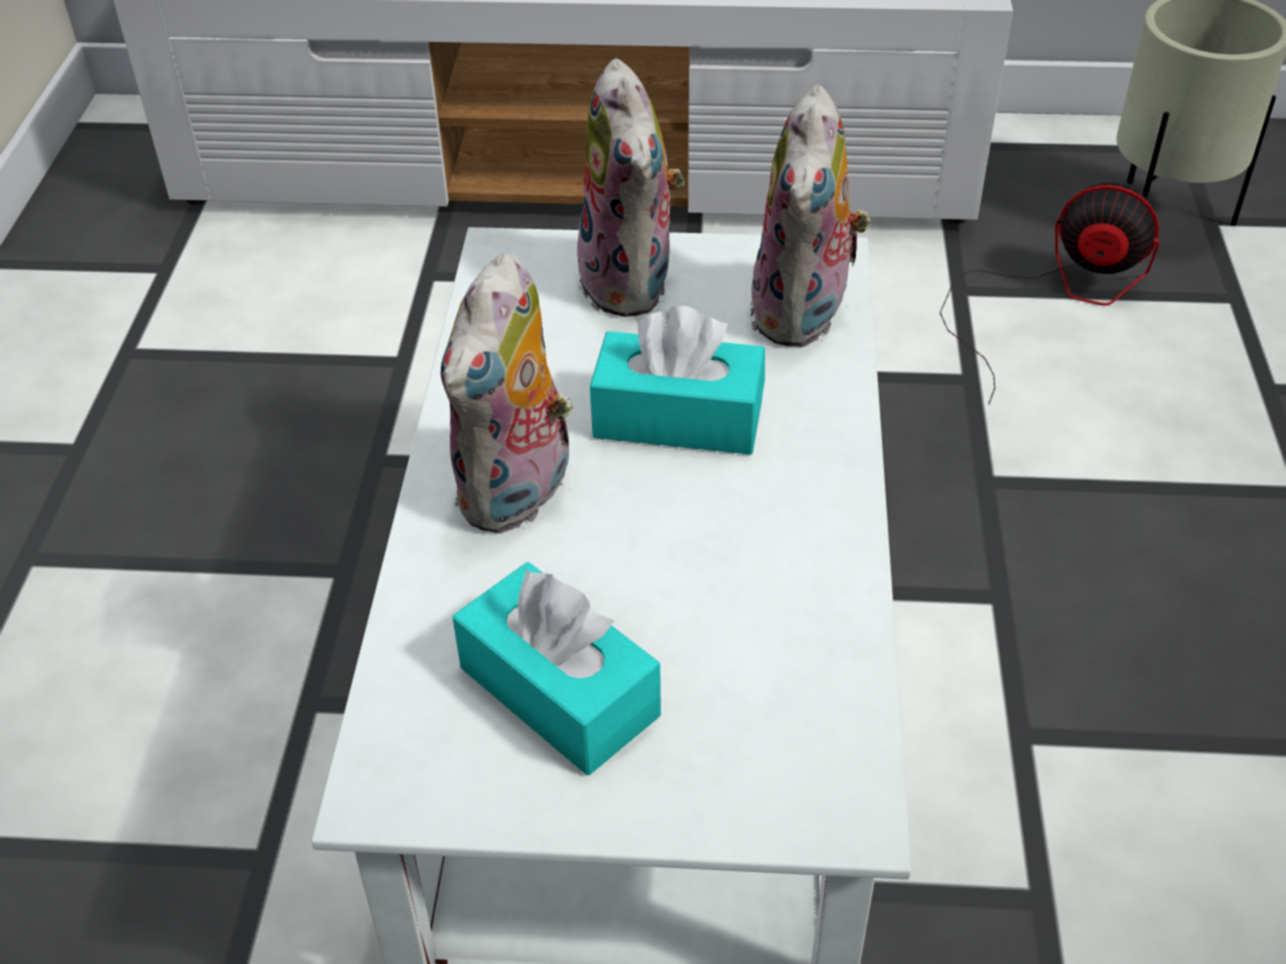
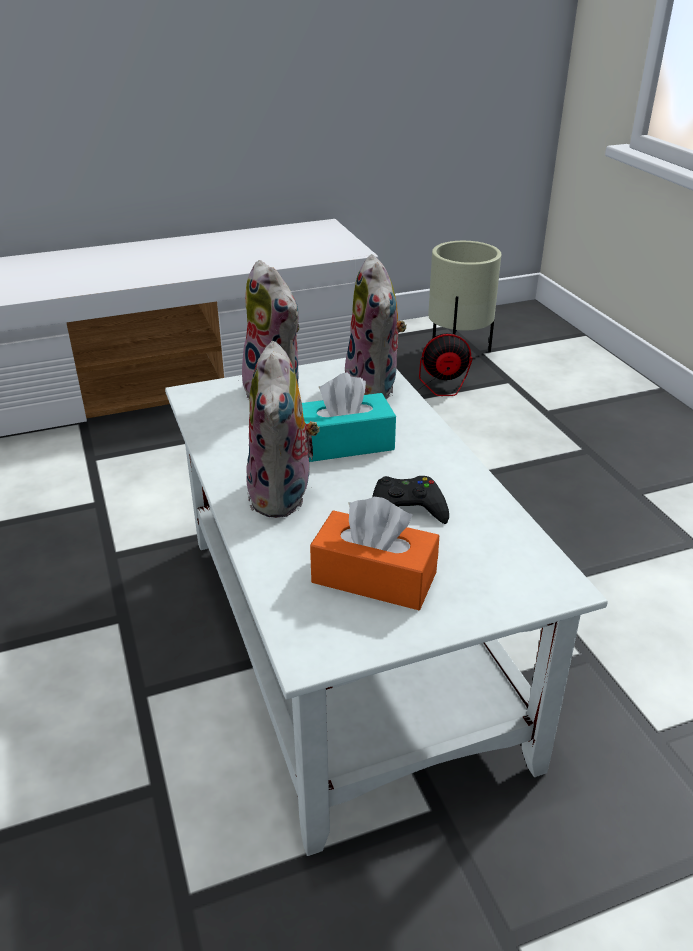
camera: 25 degrees left, 10 degrees down
turquoise tissue box [453,562,661,775] -> orange tissue box [310,497,439,610]
none -> black game controller [372,476,449,524]

